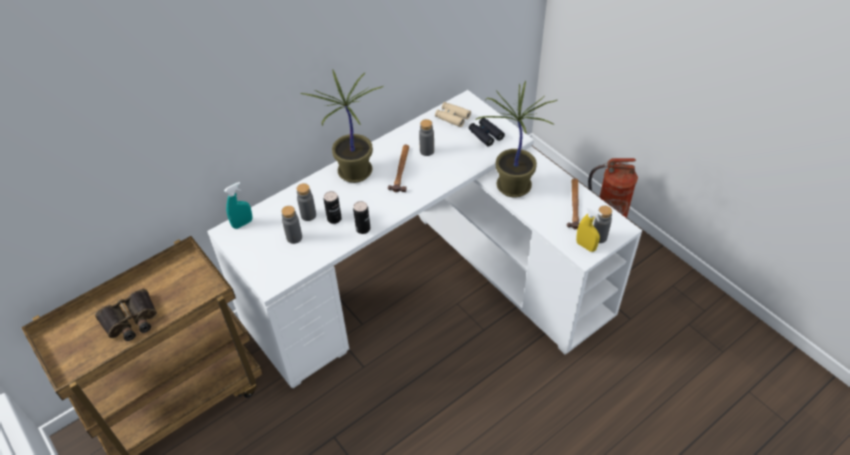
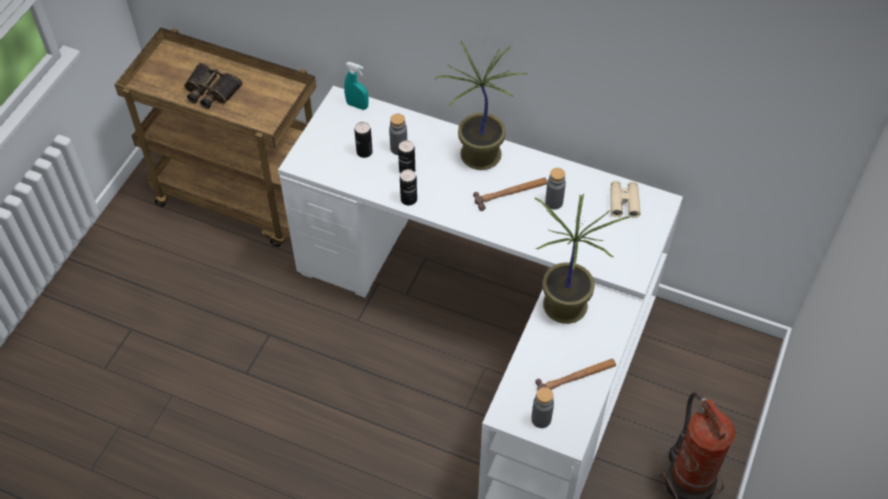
camera: 60 degrees right, 5 degrees up
grey bottle [281,206,302,244] -> can [354,122,373,158]
black binoculars [469,118,505,147] -> none
yellow spray bottle [576,206,602,252] -> none

